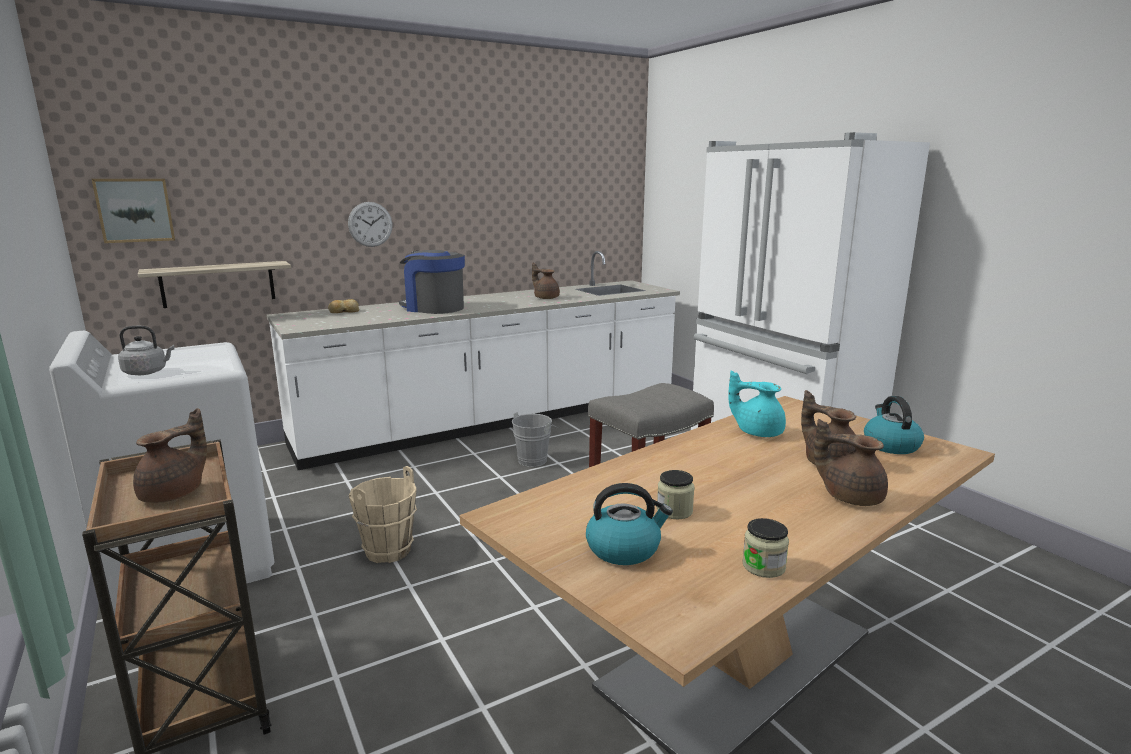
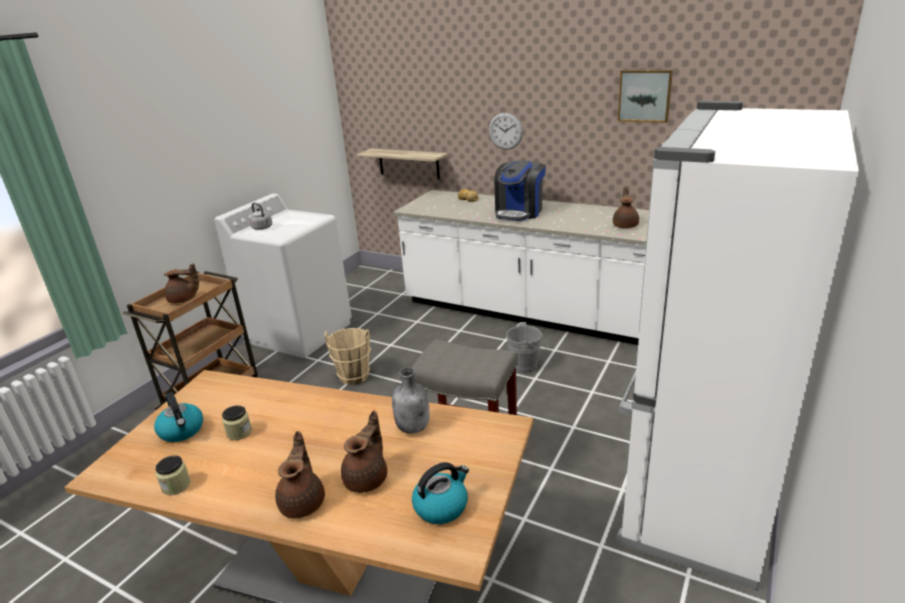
camera: 60 degrees right, 10 degrees up
picture [92,179,175,243] -> picture moved to [618,70,673,123]
coffee machine [399,250,465,314] -> coffee machine turned 150 degrees counterclockwise [494,161,546,221]
turquoise teapot [728,371,786,437] -> grey bottle [392,368,429,433]

